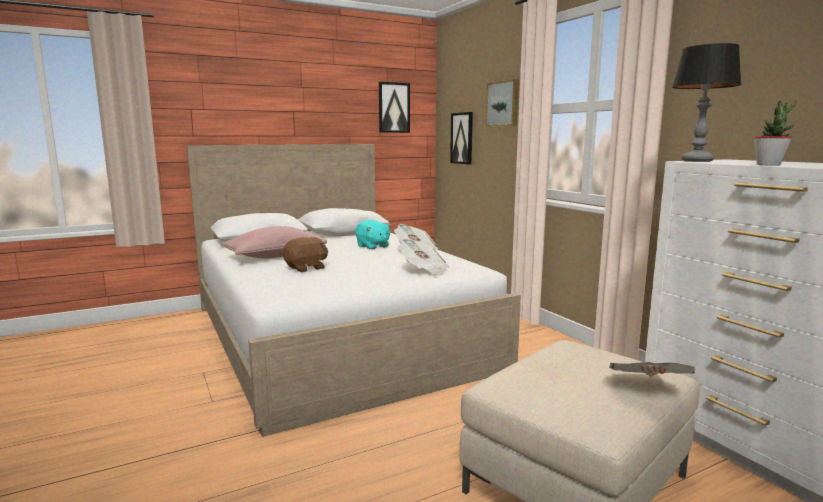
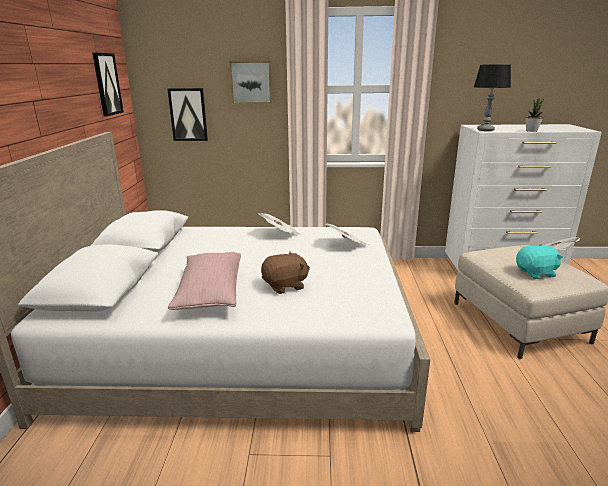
camera: 60 degrees left, 10 degrees up
brown plush toy [283,237,328,272] -> brown plush toy turned 75 degrees clockwise [261,251,310,294]
turquoise plush toy [355,220,391,249] -> turquoise plush toy moved to [516,244,563,279]

